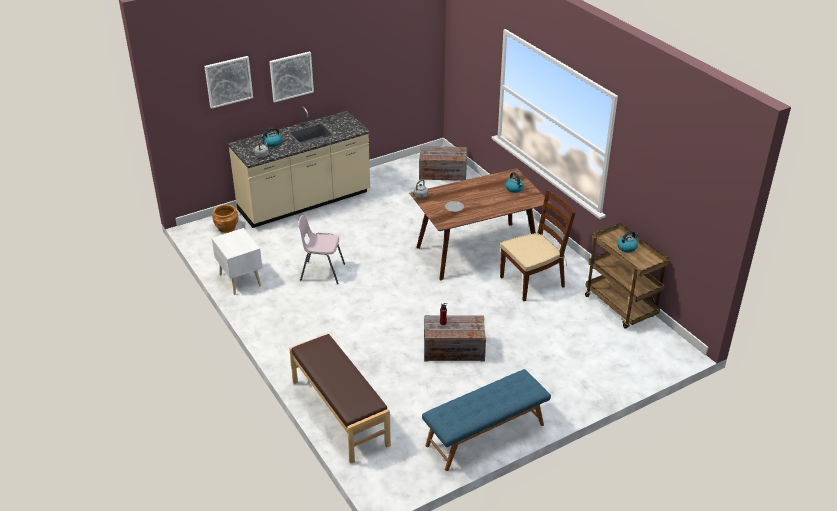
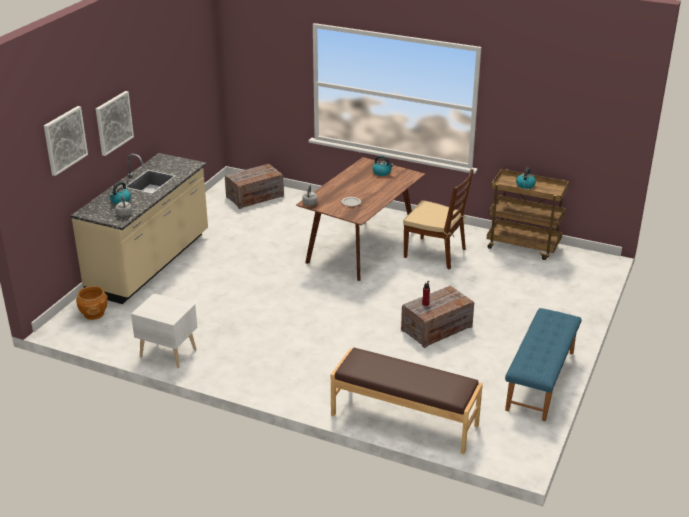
camera: 35 degrees left, 5 degrees down
pink chair [298,215,345,284] -> none
brown chair [500,190,575,301] -> brown chair turned 90 degrees clockwise [403,169,474,269]

